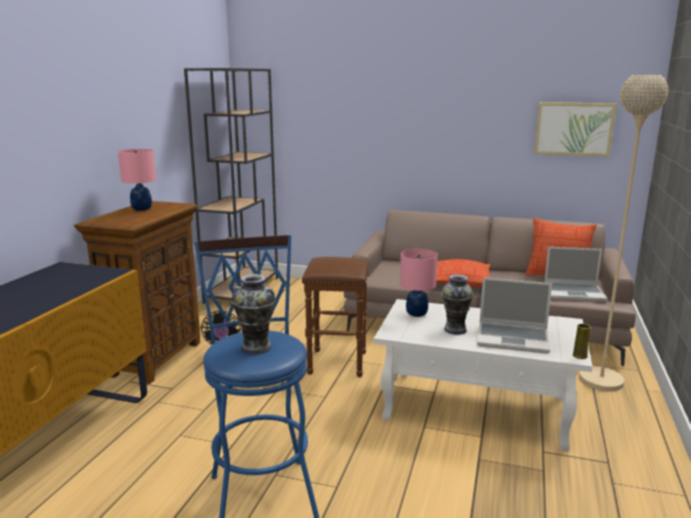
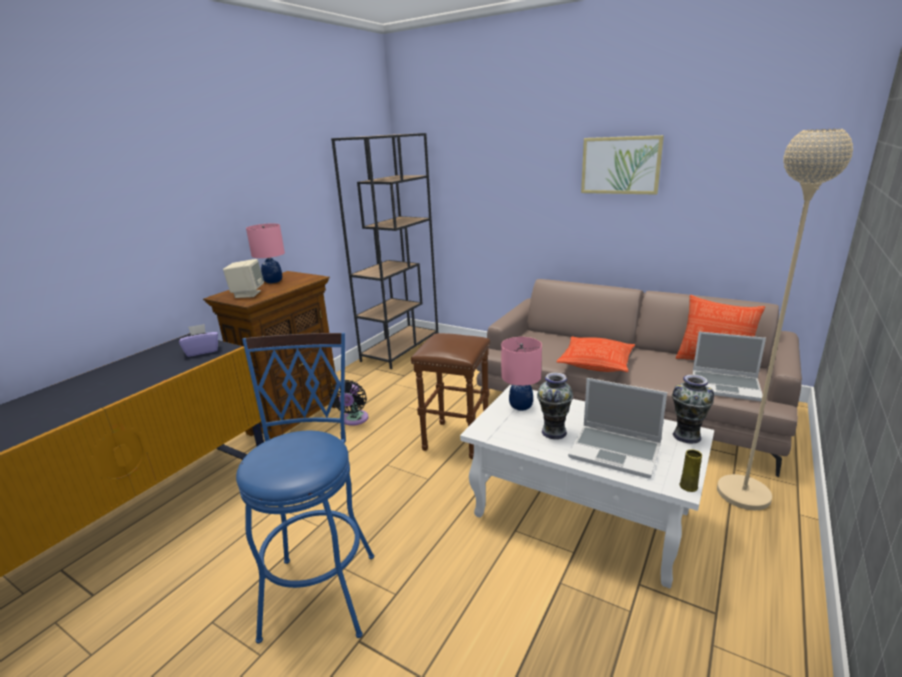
camera: 15 degrees right, 5 degrees up
vase [231,274,276,355] -> vase moved to [672,374,714,443]
picture [534,102,616,156] -> picture moved to [581,135,664,195]
none -> purple tissue box [179,324,218,357]
none -> beige speaker [223,259,264,298]

